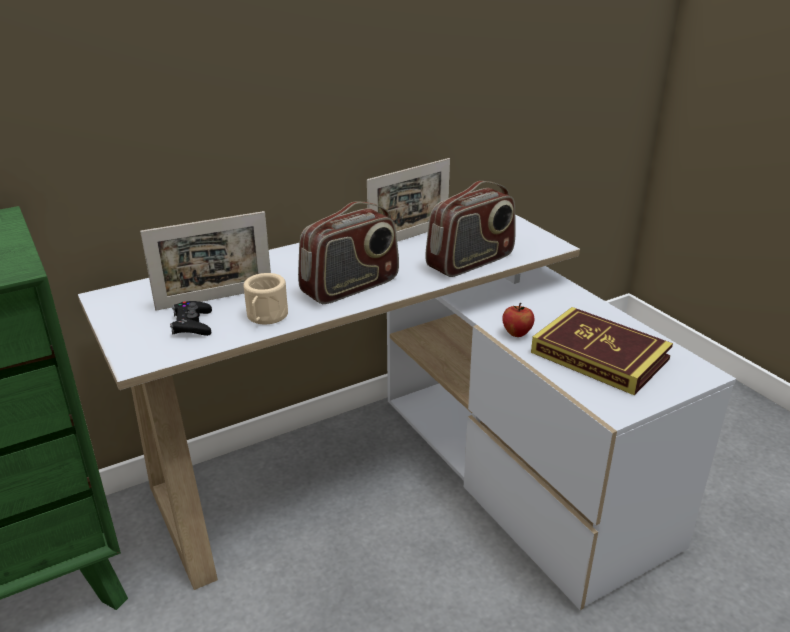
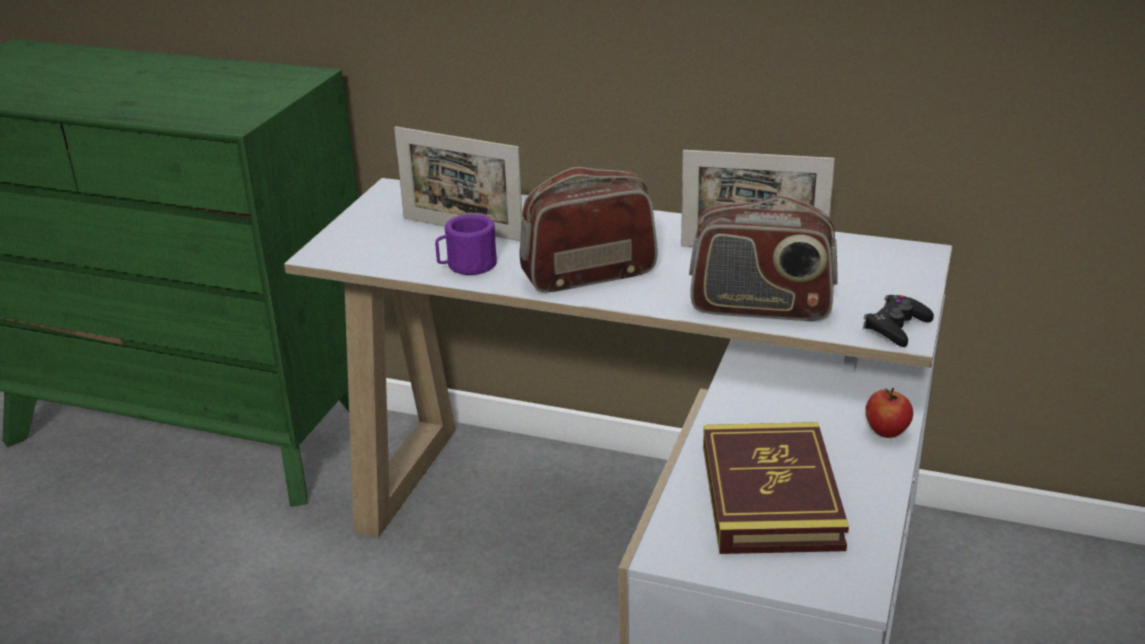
camera: 50 degrees right, 0 degrees up
black game controller [170,301,212,336] -> black game controller moved to [863,295,934,347]
beige mug [243,273,288,324] -> purple mug [435,214,497,275]
radio [298,202,399,304] -> radio turned 150 degrees clockwise [520,167,658,292]
apple [502,303,535,337] -> apple moved to [865,388,913,438]

